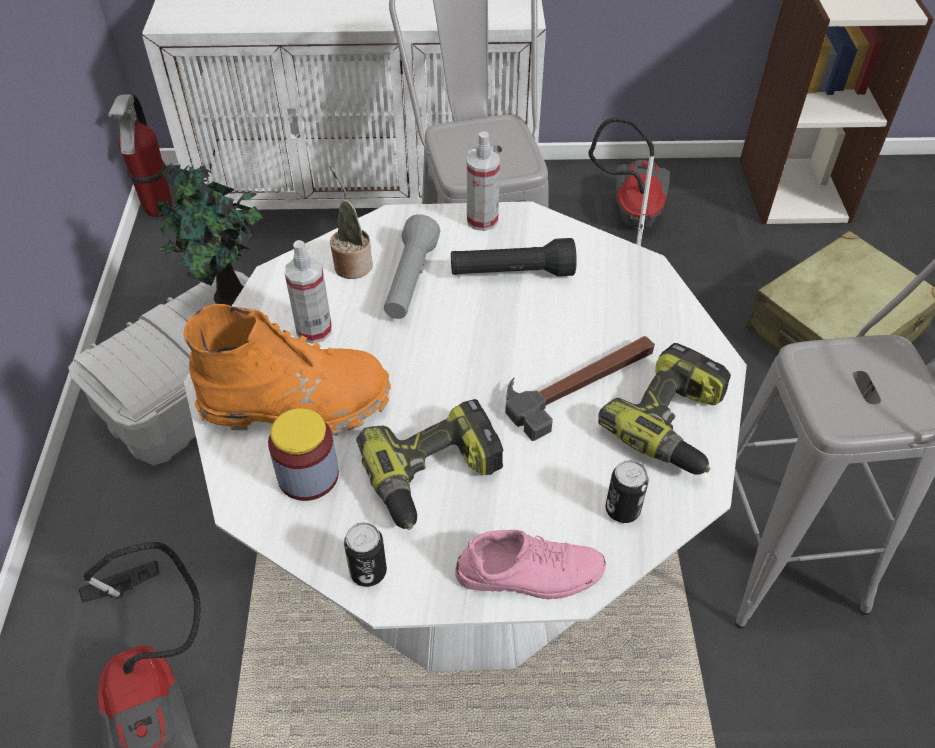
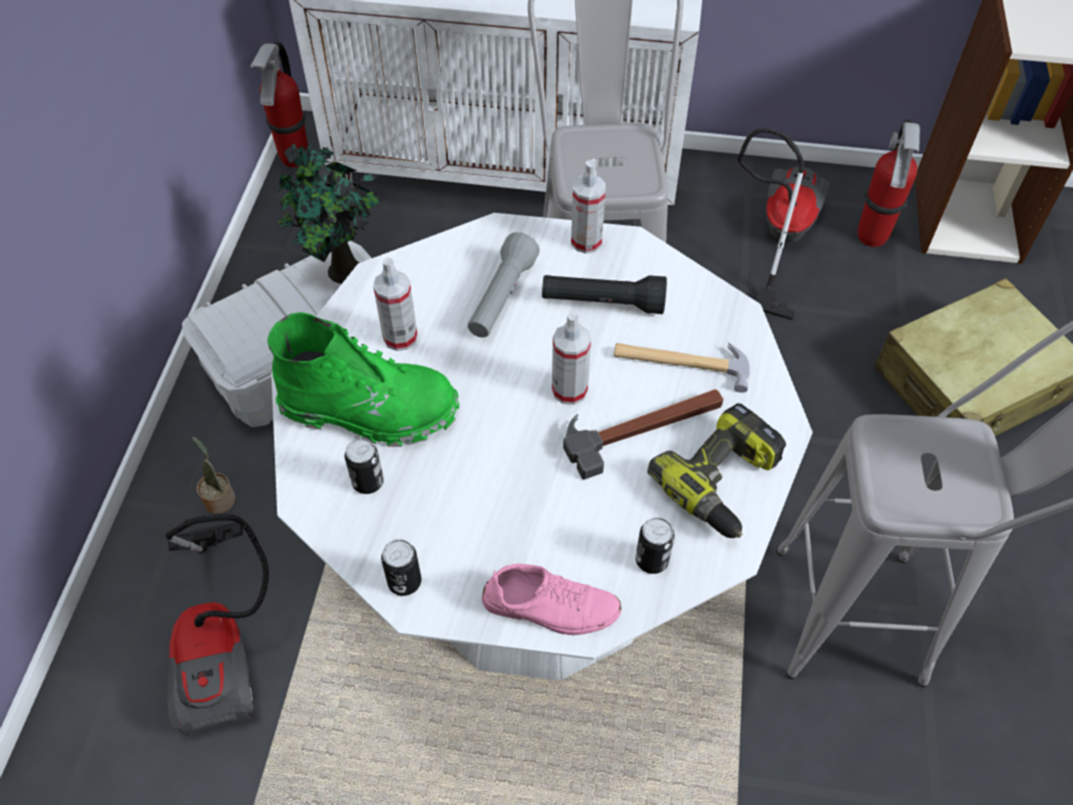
camera: 10 degrees right, 5 degrees up
orange boot [184,304,391,436] -> green boot [268,312,460,447]
jar [268,408,339,501] -> can [345,438,384,494]
potted plant [329,166,373,279] -> potted plant moved to [192,437,235,514]
power drill [356,399,503,530] -> none
none -> spray bottle [552,312,591,405]
none -> hammer [614,343,750,393]
none -> fire extinguisher [858,120,920,247]

